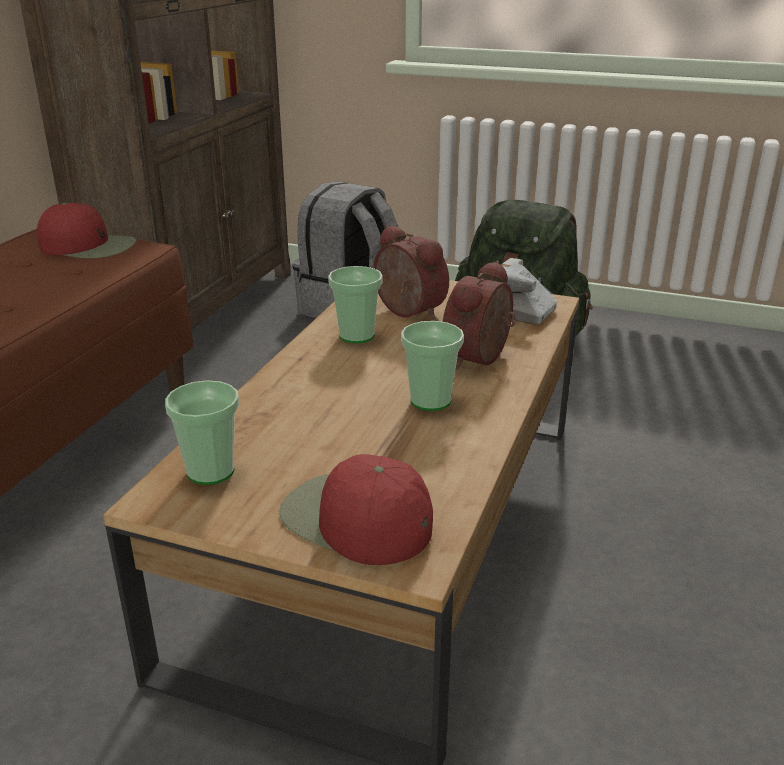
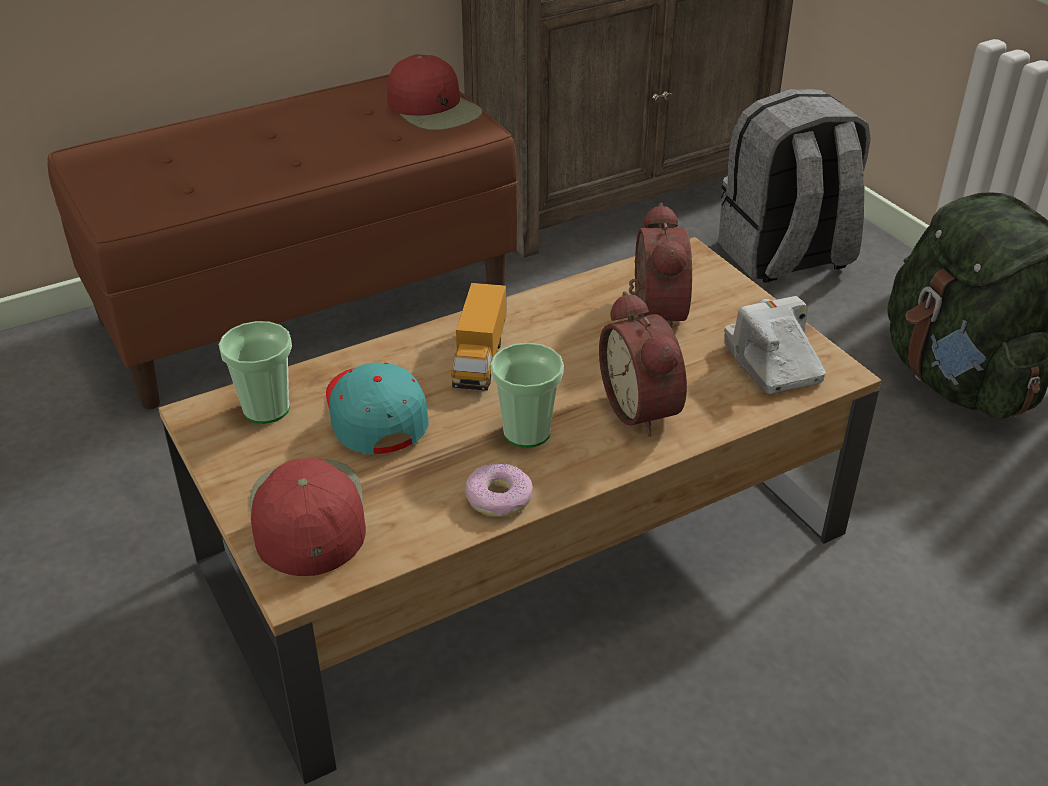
camera: 40 degrees right, 10 degrees up
cup [328,266,383,343] -> none
alarm clock [443,261,515,370] -> alarm clock turned 90 degrees counterclockwise [599,291,687,437]
none -> turquoise cap [326,362,429,455]
none -> toy truck [451,283,506,391]
none -> donut [465,463,533,517]

